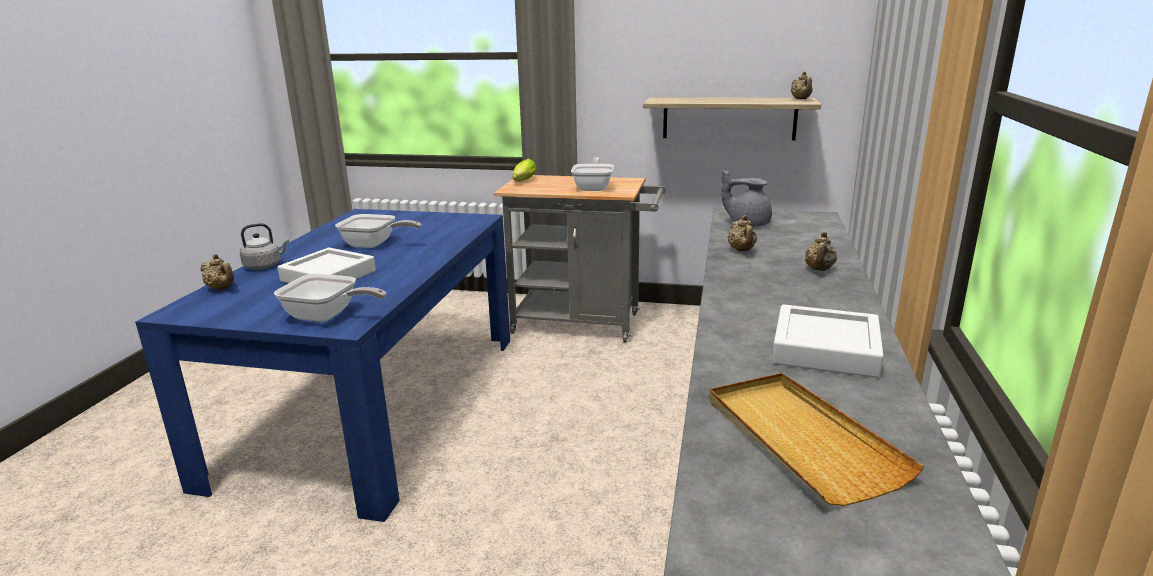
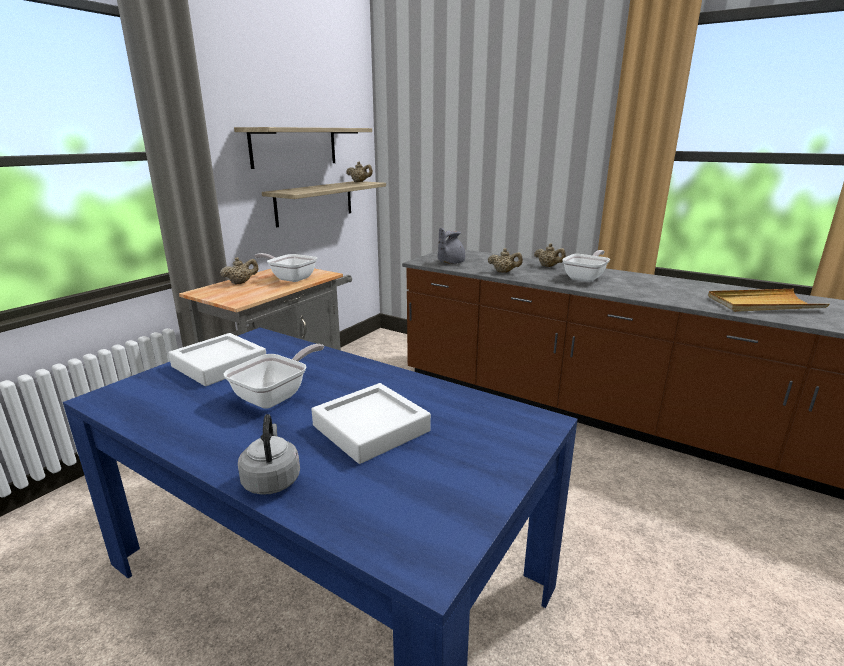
camera: 70 degrees left, 0 degrees up
beige teapot [201,254,234,290] -> beige teapot moved to [220,257,258,284]
frying pan [274,274,386,322] -> frying pan moved to [562,250,610,282]
lettuce [512,159,537,182] -> none
white tray [772,304,884,378] -> white tray moved to [169,333,266,386]
none -> shelf [234,127,372,169]

